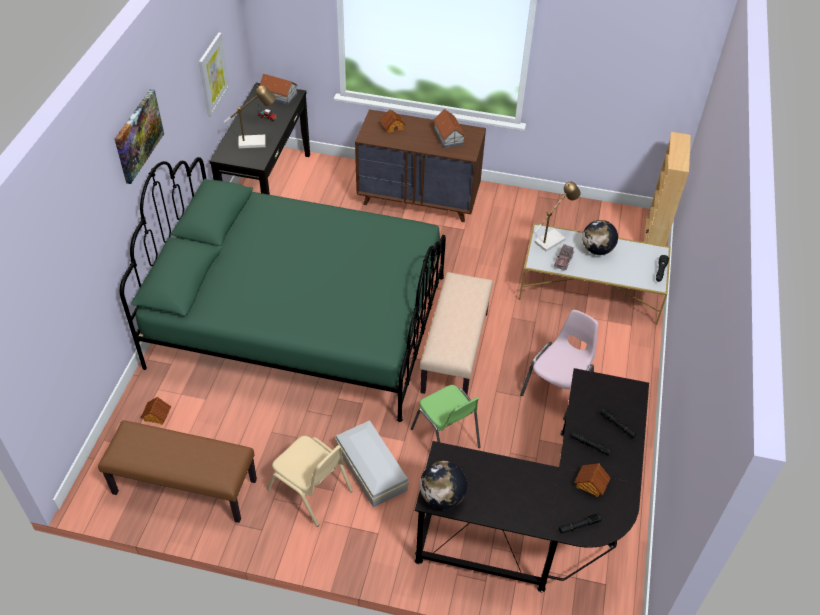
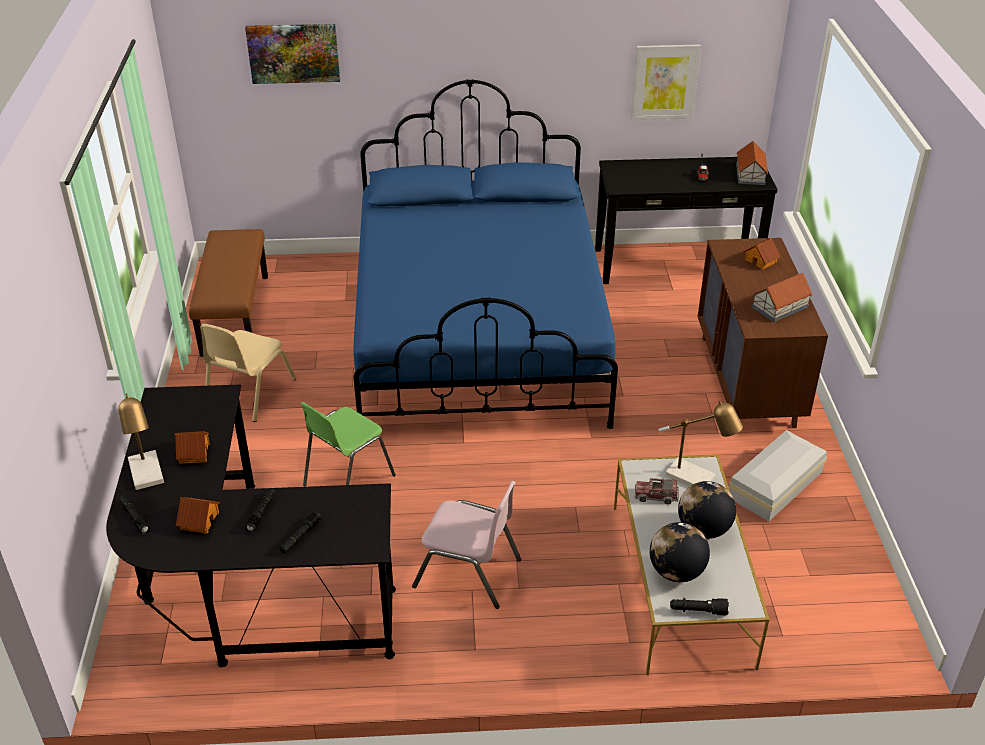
camera: 75 degrees right, 10 degrees down
picture [115,89,164,184] -> picture moved to [245,24,340,84]
green bed [120,157,446,422] -> blue bed [353,79,618,429]
toy house [141,397,171,425] -> toy house moved to [175,431,210,464]
table lamp [224,85,276,148] -> table lamp moved to [118,393,164,490]
white storage box [335,420,409,507] -> white storage box moved to [729,430,827,521]
beige bench [420,272,493,395] -> none
globe [420,461,467,509] -> globe moved to [650,522,710,582]
beige bookcase [644,132,691,246] -> none

